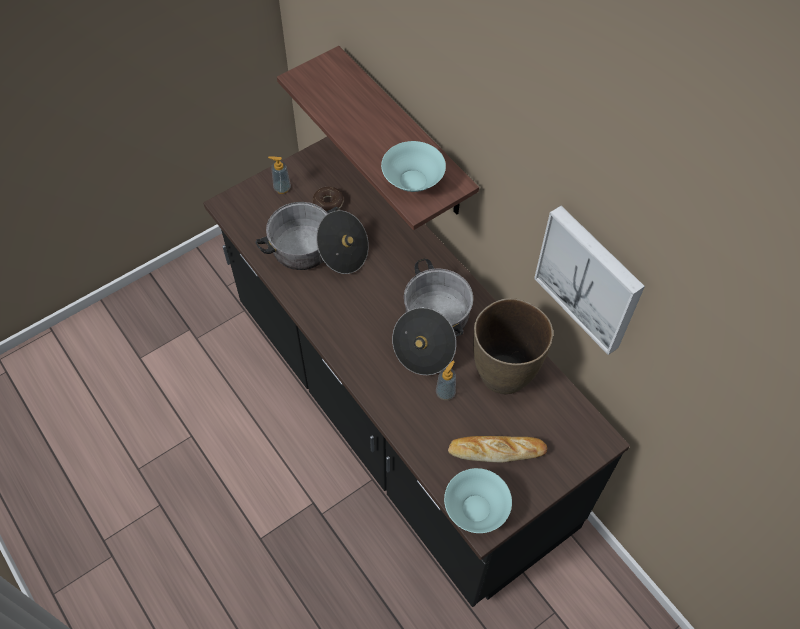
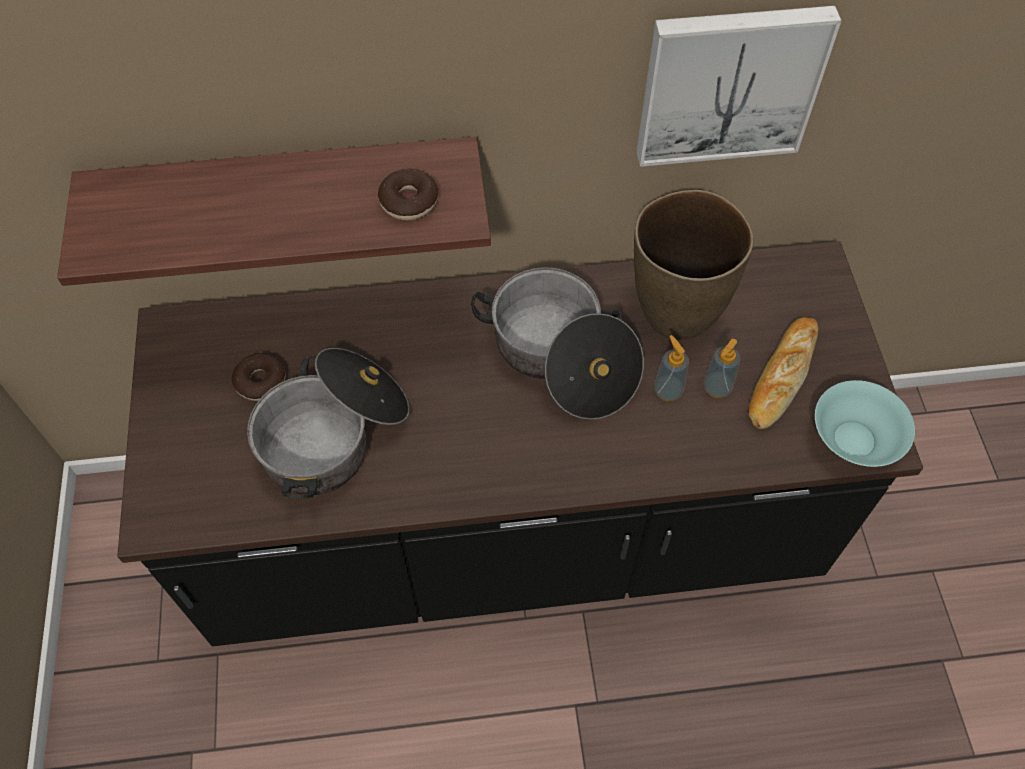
camera: 60 degrees left, 0 degrees up
soap dispenser [268,156,291,194] -> soap dispenser moved to [703,339,740,398]
turquoise bowl [381,141,446,192] -> donut [378,169,438,220]

